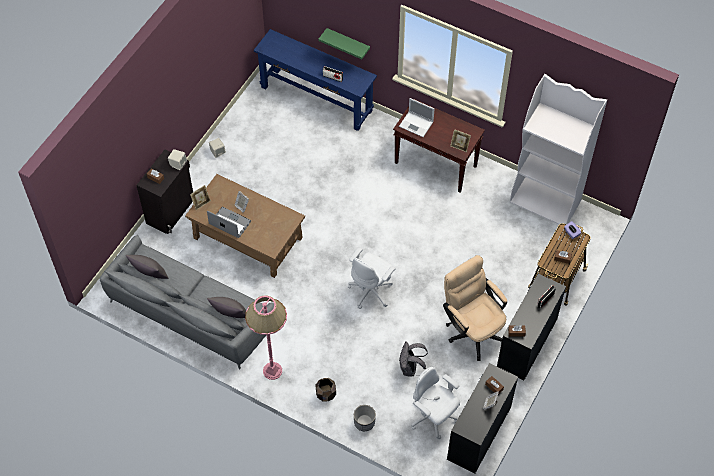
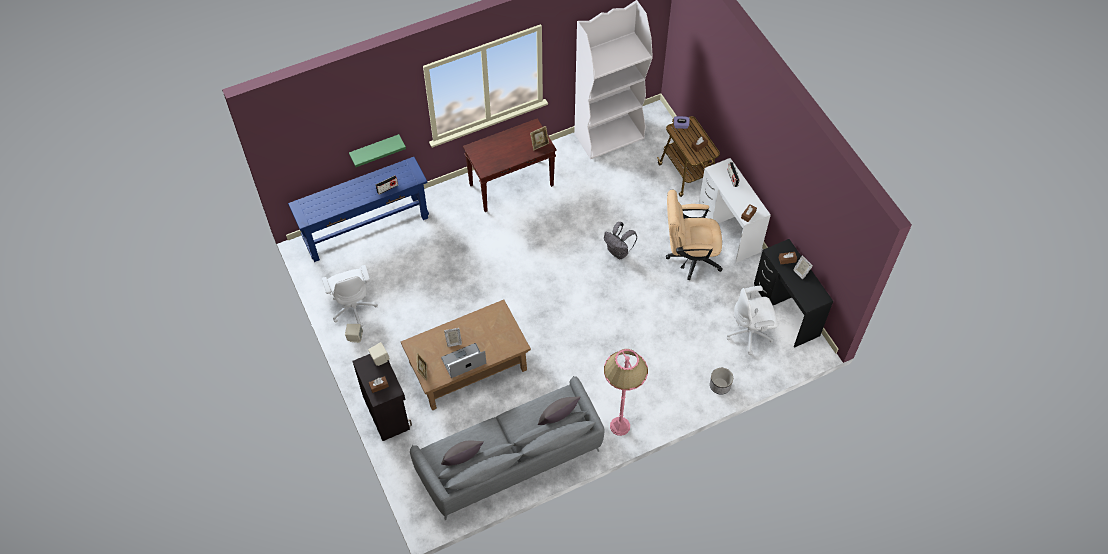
camera: 55 degrees left, 0 degrees up
brown planter [316,378,336,401] -> none
white office chair [348,247,395,309] -> white office chair moved to [322,265,378,327]
laptop [399,98,434,137] -> none
grey backpack [399,341,428,377] -> grey backpack moved to [604,222,637,259]
black desk [497,274,566,381] -> white desk [699,158,771,263]

